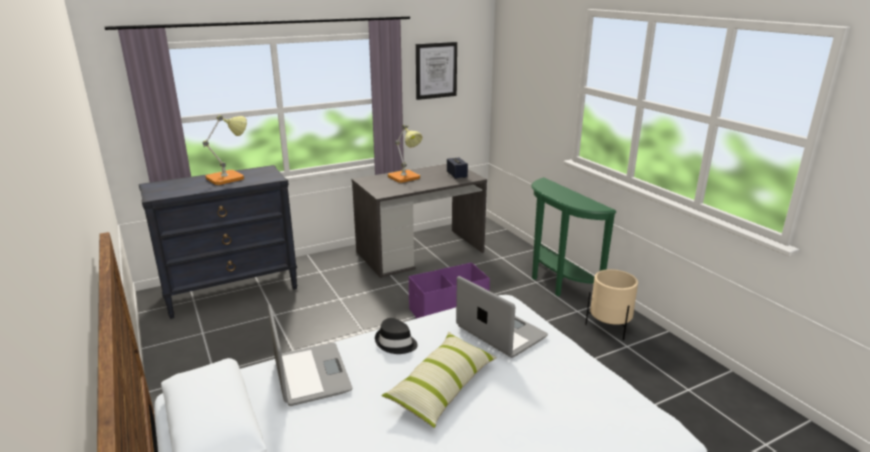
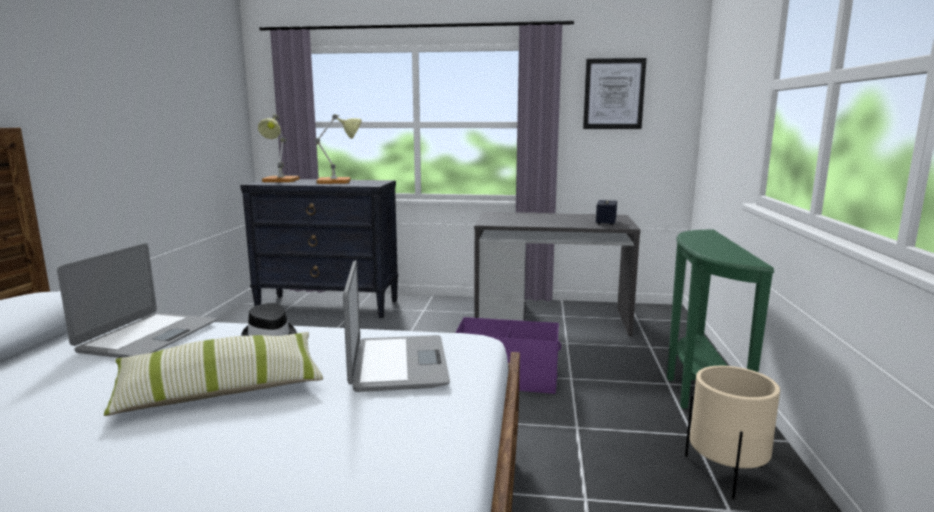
camera: 35 degrees right, 10 degrees down
table lamp [388,125,422,183] -> table lamp moved to [258,114,300,182]

